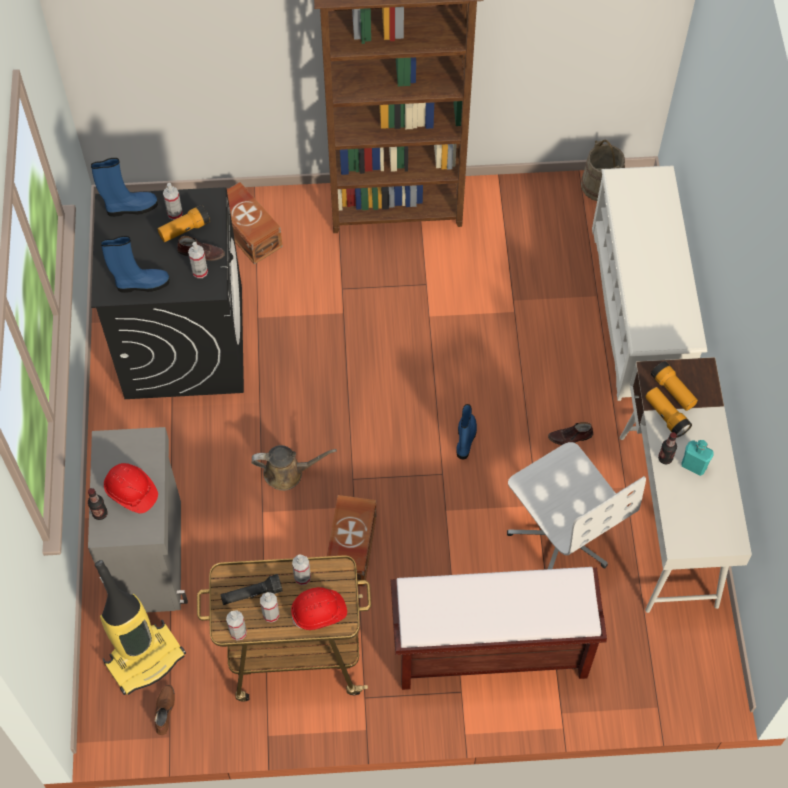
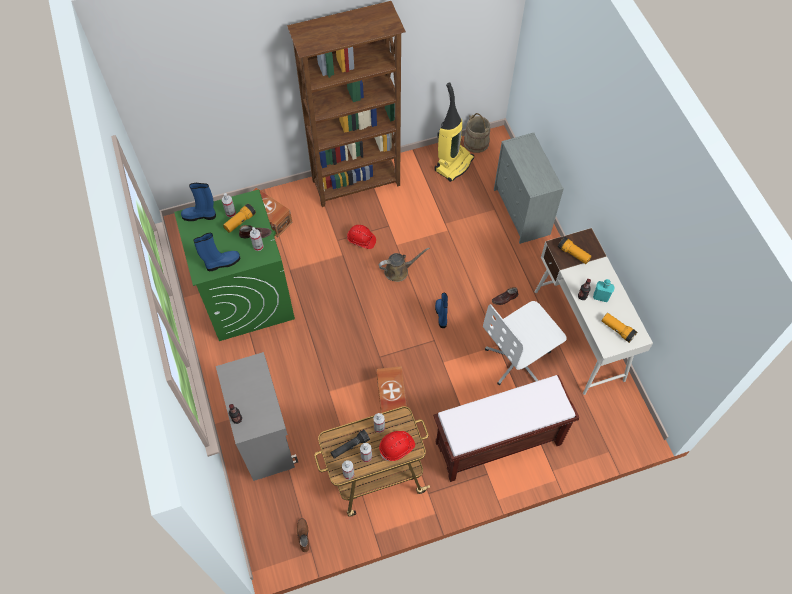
camera: 15 degrees left, 0 degrees up
blue boot [91,158,158,217] -> blue boot turned 150 degrees counterclockwise [181,183,216,221]
black washing machine [91,187,244,399] -> green washing machine [174,190,295,341]
vacuum cleaner [95,560,186,695] -> vacuum cleaner moved to [435,82,474,182]
red hard hat [104,463,158,513] -> red hard hat moved to [347,225,376,249]
brown watering can [251,445,337,491] -> brown watering can moved to [379,248,430,282]
white office chair [507,442,646,569] -> white office chair turned 105 degrees clockwise [483,301,567,385]
white shoe rack [592,165,707,401] -> grey dresser [494,133,564,244]
flashlight [645,387,692,437] -> flashlight moved to [602,313,637,343]

